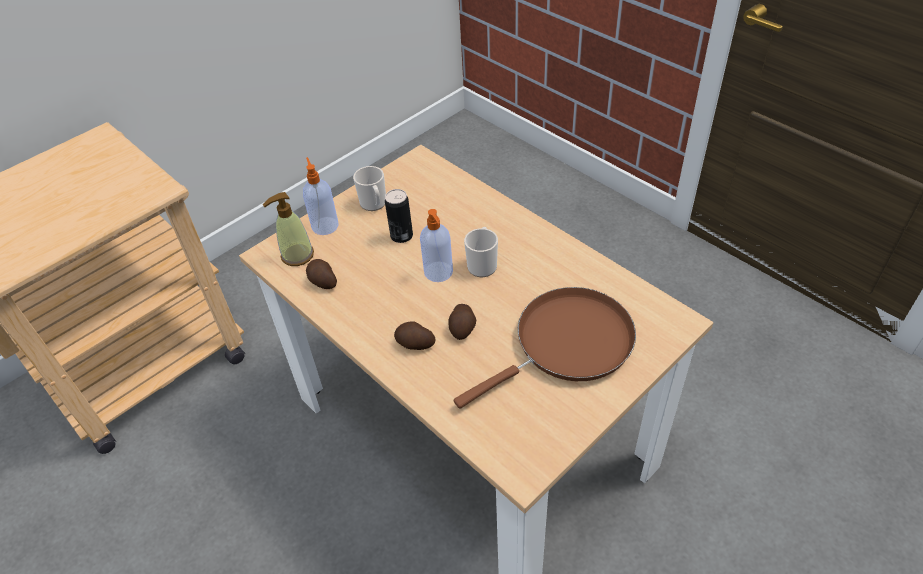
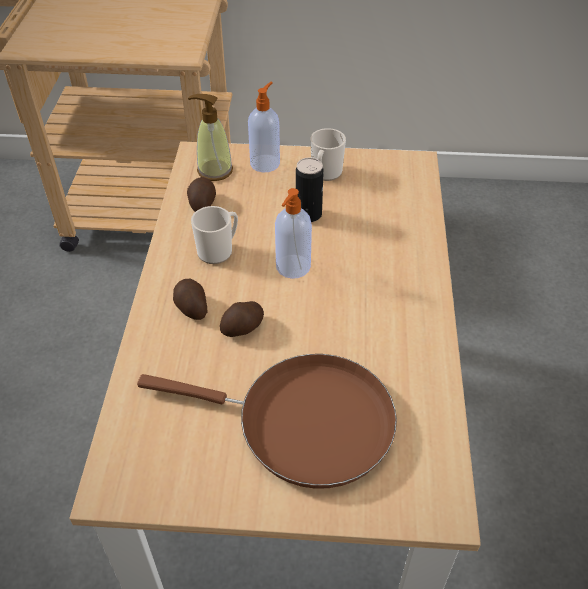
camera: 45 degrees right, 0 degrees up
mug [464,227,498,277] -> mug moved to [191,206,238,264]

